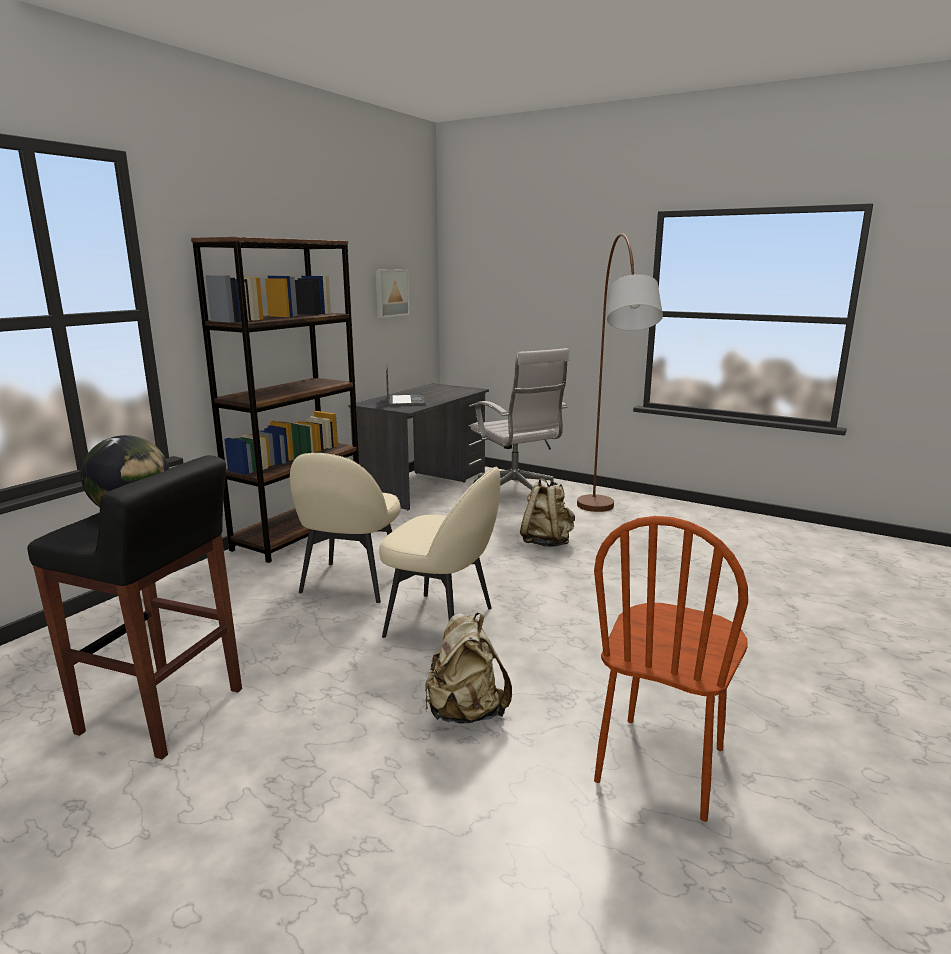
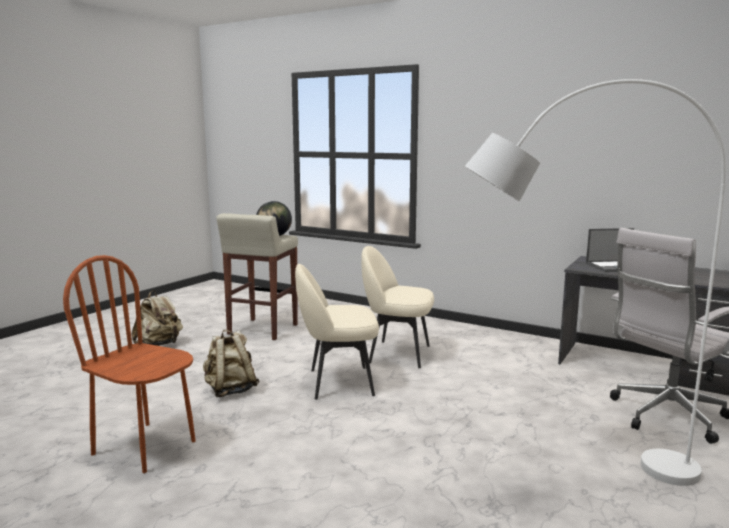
camera: 90 degrees right, 5 degrees down
black stool [27,455,242,759] -> beige stool [216,213,298,340]
brown bookcase [191,237,359,563] -> none
picture [376,269,410,318] -> none
beige chair [379,466,500,638] -> beige chair turned 60 degrees clockwise [295,264,379,400]
beige backpack [520,478,575,547] -> beige backpack moved to [131,290,183,346]
brown floor lamp [577,233,663,512] -> white floor lamp [465,79,725,486]

